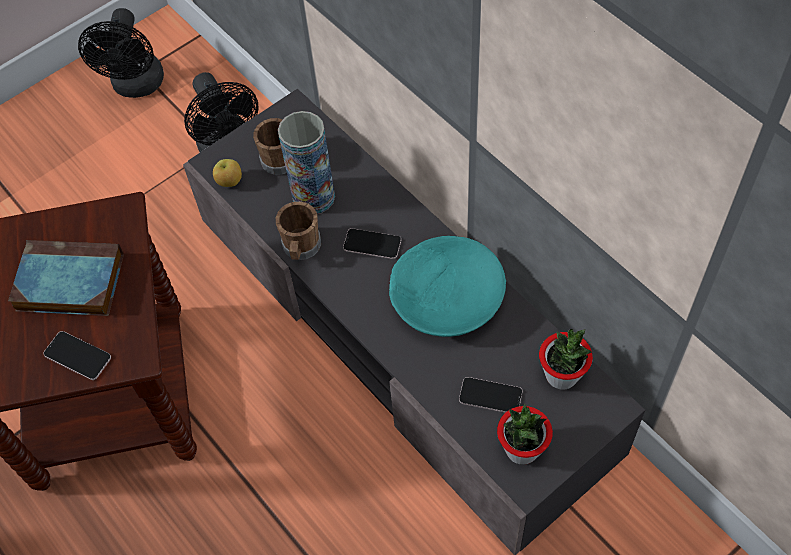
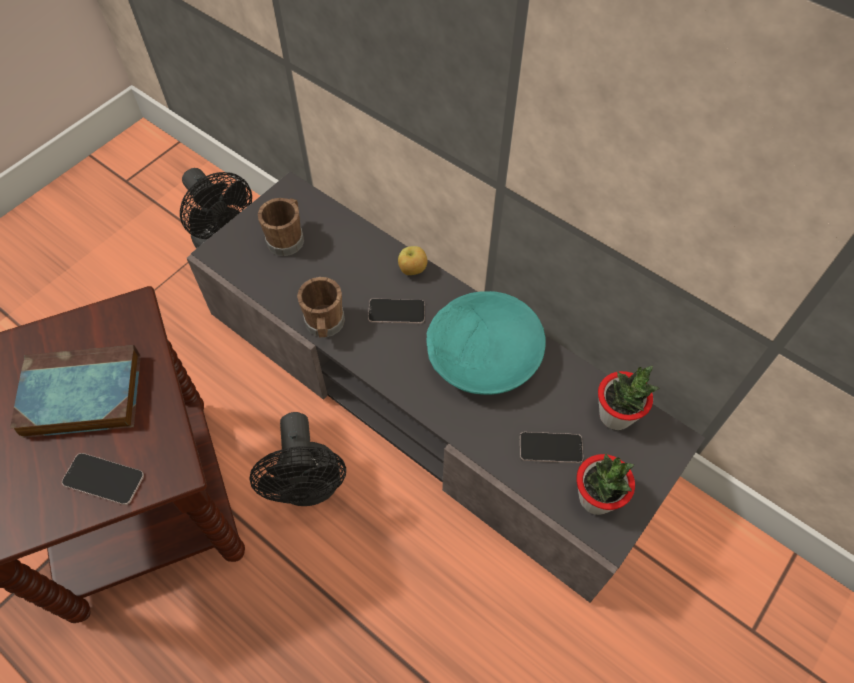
camera: 15 degrees left, 0 degrees up
black fan [78,8,164,98] -> black fan moved to [249,412,346,506]
apple [213,159,242,187] -> apple moved to [398,246,427,275]
vase [278,111,335,214] -> none

